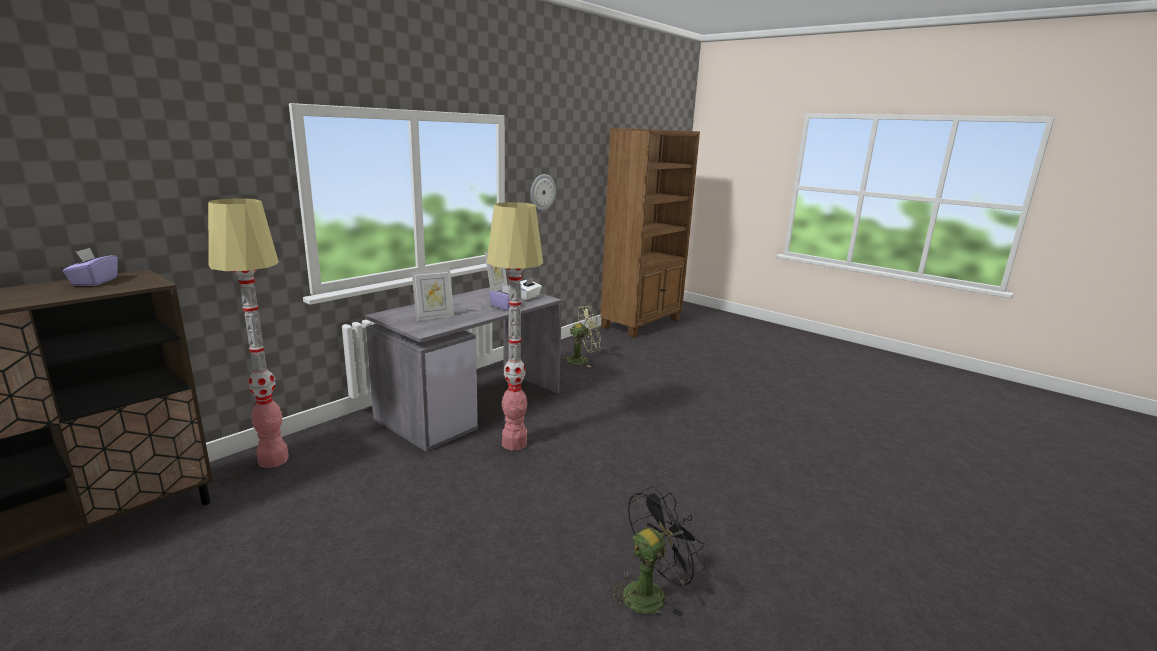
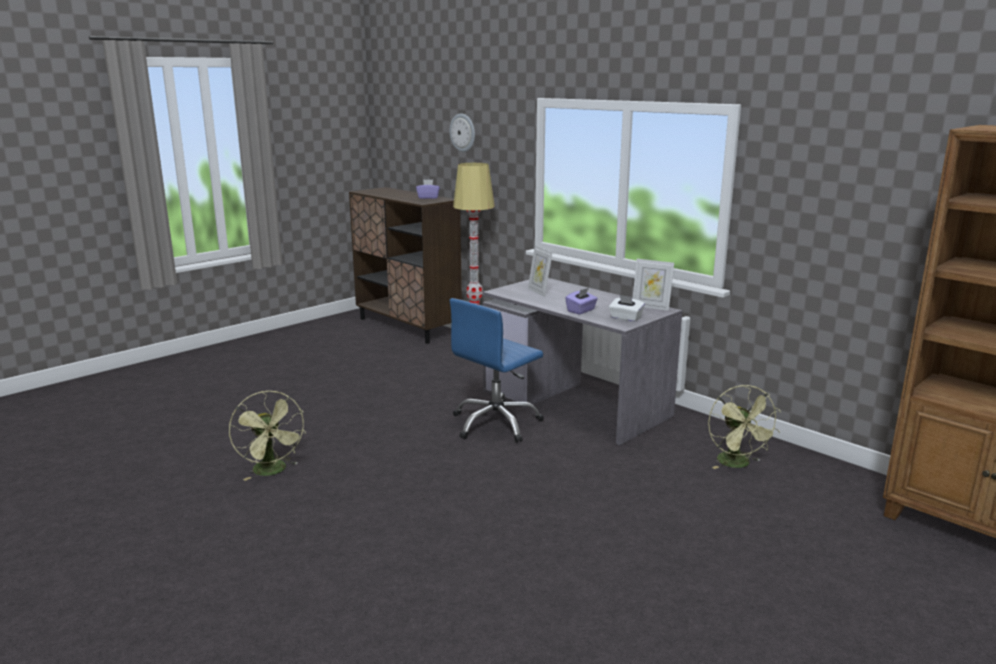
camera: 95 degrees right, 0 degrees up
floor lamp [487,202,543,451] -> blue office chair [450,298,544,443]
wall clock [530,174,556,210] -> wall clock moved to [449,113,475,152]
black fan [609,486,706,617] -> green fan [229,391,306,481]

